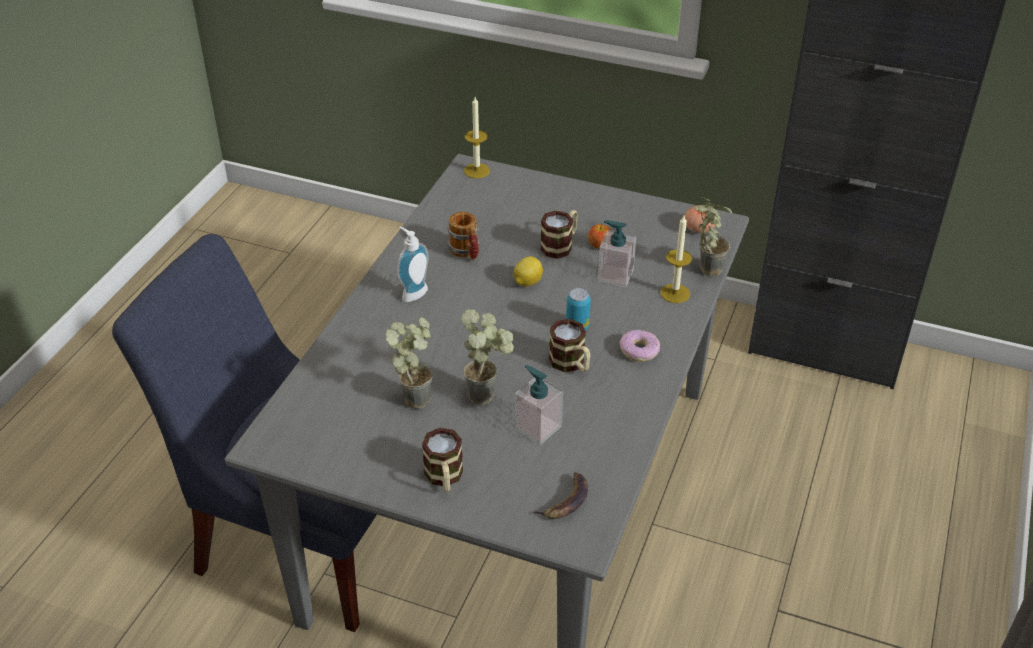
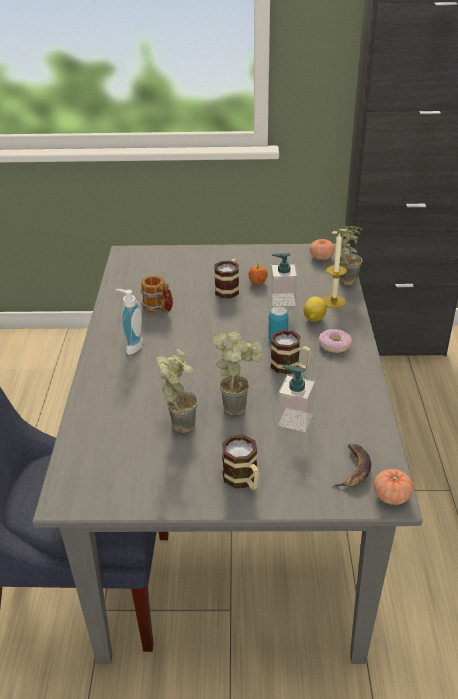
camera: 20 degrees left, 5 degrees down
candle [464,97,490,178] -> none
lemon [514,256,543,286] -> lemon moved to [304,297,327,321]
none -> tomato [374,469,414,505]

